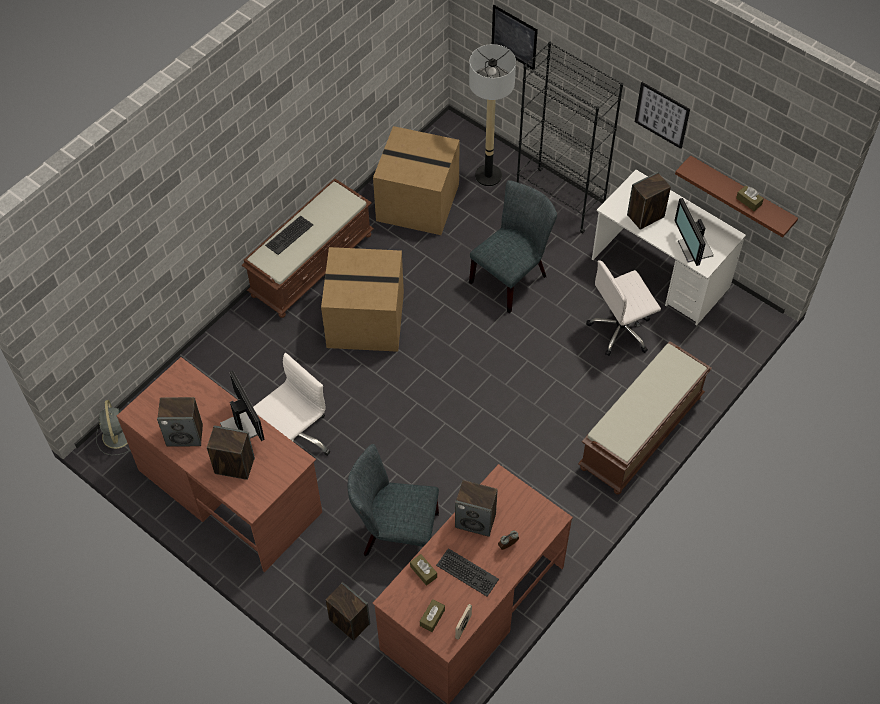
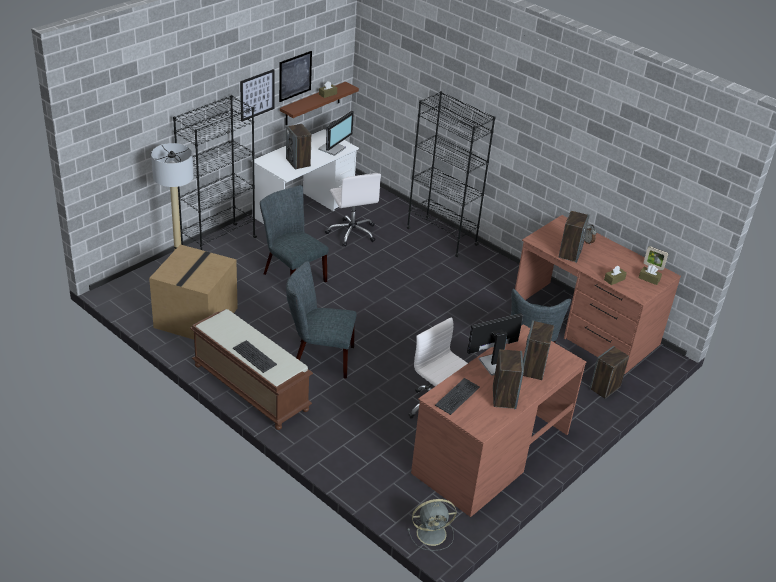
camera: 90 degrees left, 20 degrees down
cardboard box [321,247,404,352] -> grey chair [286,261,357,379]
keyboard [436,548,499,597] -> keyboard moved to [435,378,480,415]
picture [492,5,538,70] -> picture moved to [279,51,312,102]
brown bench [578,341,712,495] -> black bookcase [407,91,496,257]
monitor [674,198,714,266] -> monitor turned 45 degrees counterclockwise [318,111,354,156]

